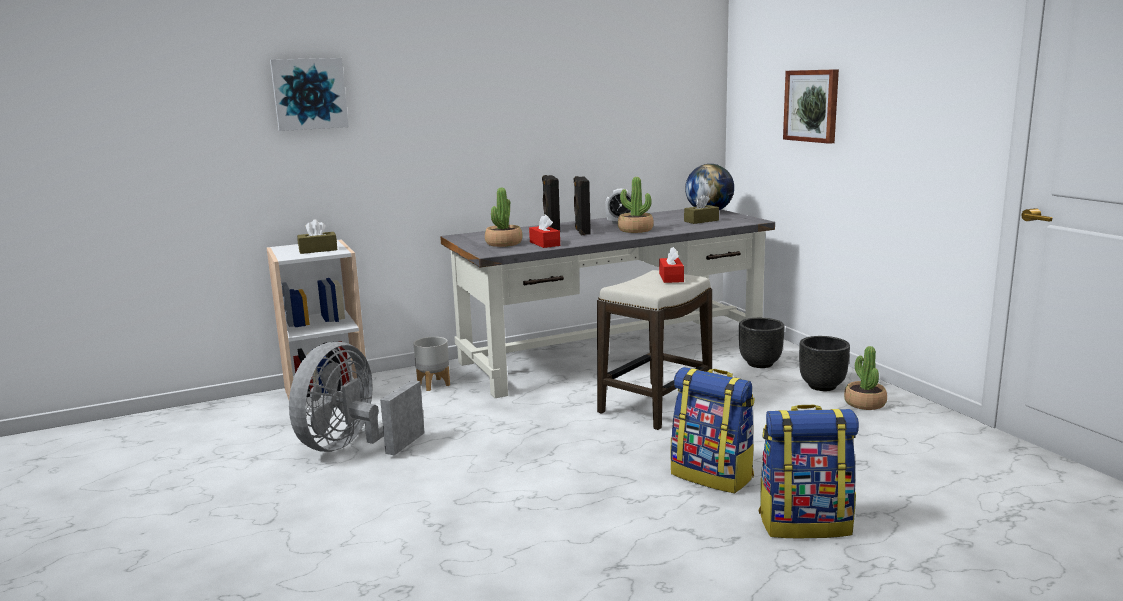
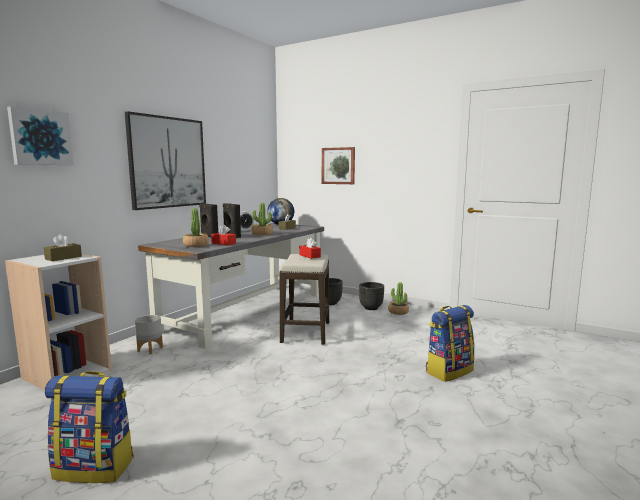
camera: 35 degrees left, 5 degrees down
grey fan [289,342,425,455] -> none
backpack [671,367,755,493] -> backpack moved to [45,371,134,483]
none -> picture [125,111,206,210]

